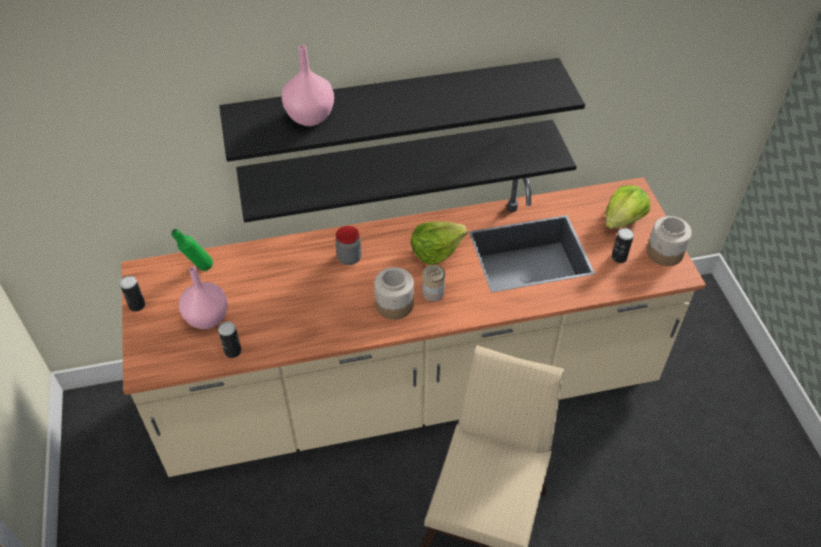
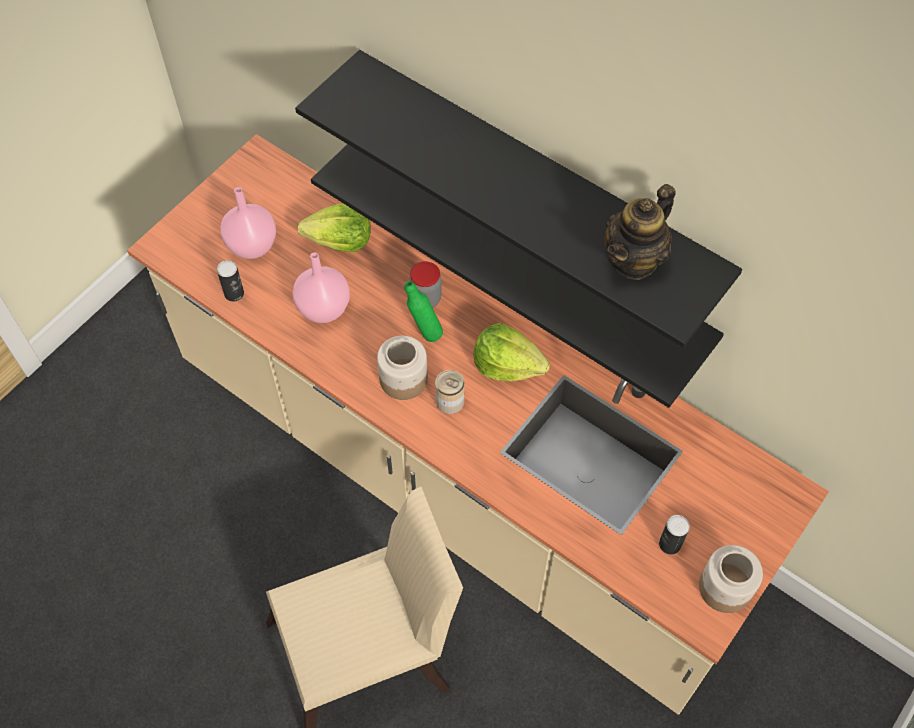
camera: 50 degrees right, 10 degrees up
can [120,276,145,312] -> none
green bottle [171,229,213,271] -> green bottle moved to [404,281,443,342]
pink vase [282,45,334,126] -> pink vase moved to [292,252,350,323]
lettuce [605,185,650,229] -> lettuce moved to [297,204,371,252]
none -> teapot [605,184,676,280]

